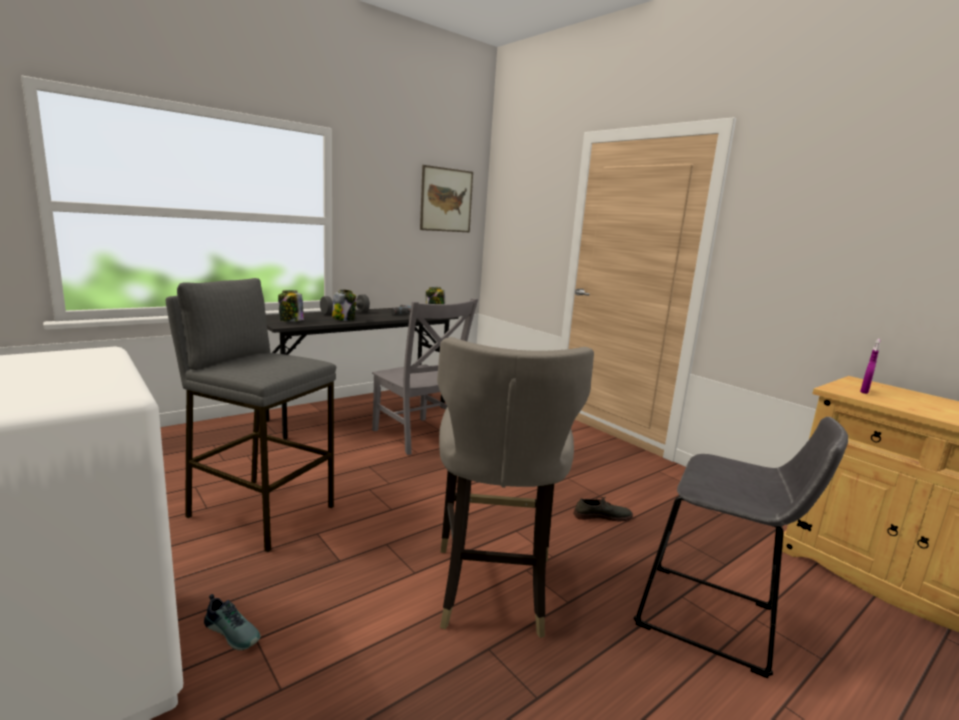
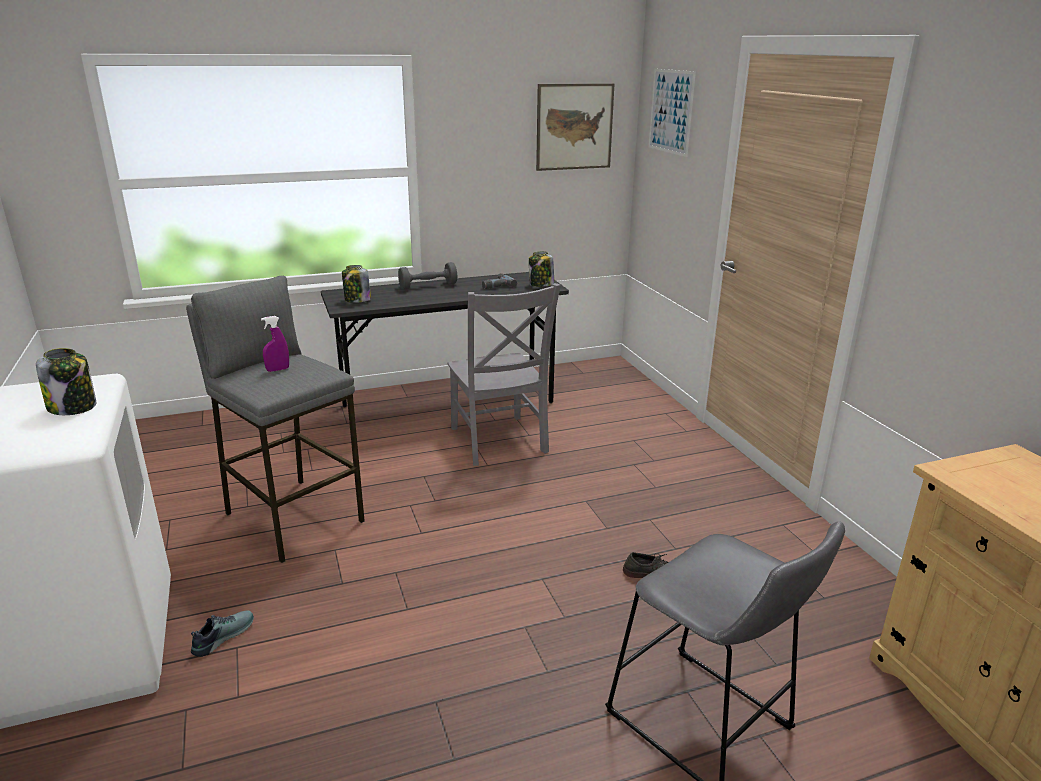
camera: 20 degrees right, 10 degrees up
shoe [204,594,260,650] -> shoe turned 105 degrees counterclockwise [191,610,254,657]
jar [332,290,356,321] -> jar moved to [36,348,96,415]
grey stool [437,337,594,638] -> none
purple spray bottle [860,339,880,394] -> purple spray bottle moved to [261,316,289,372]
none -> picture [649,69,696,157]

